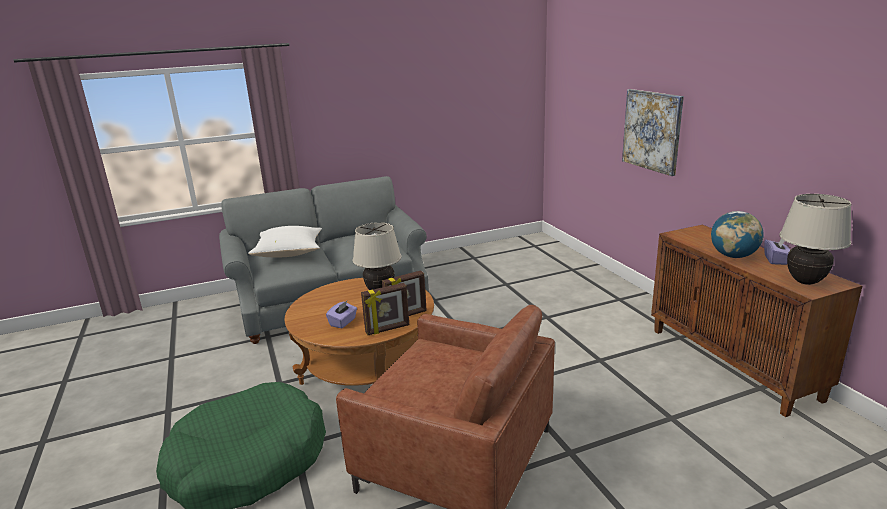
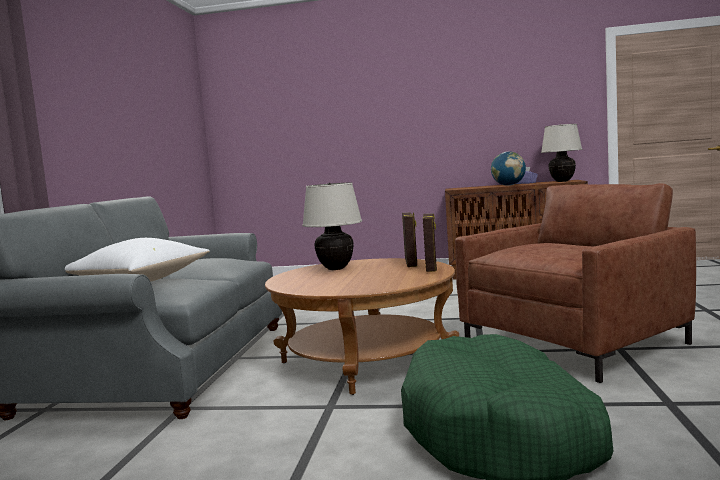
camera: 60 degrees left, 15 degrees down
purple tissue box [326,301,357,329] -> none
picture [622,89,684,176] -> none

